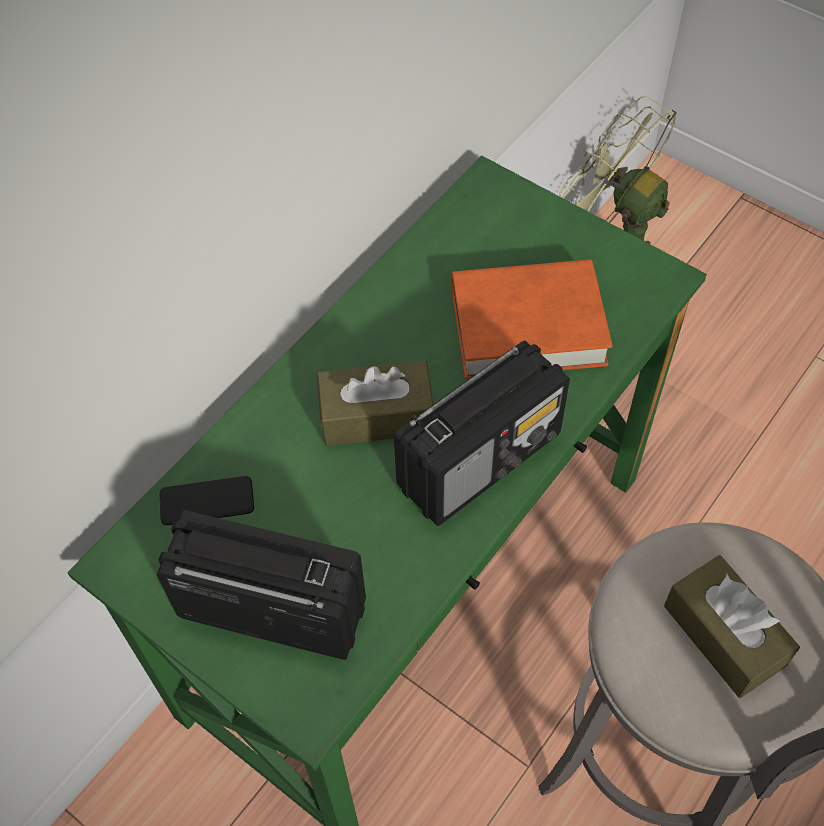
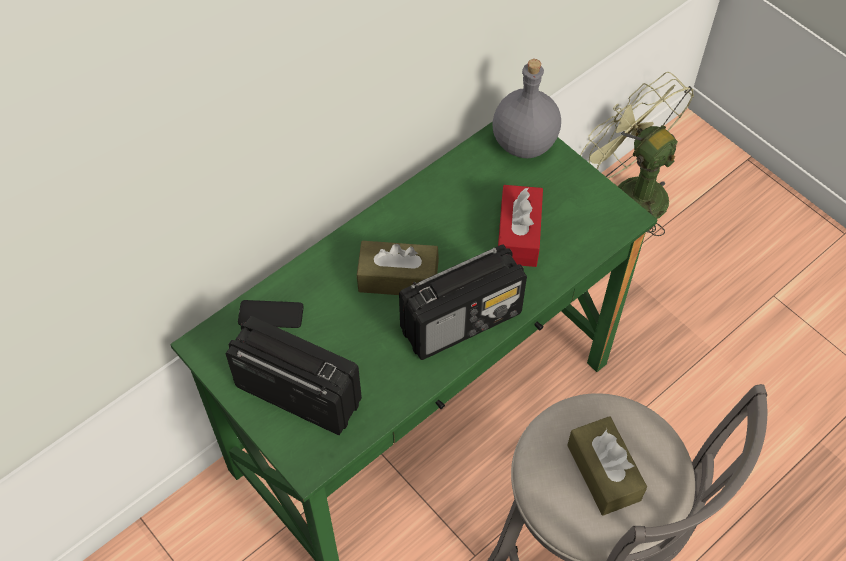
camera: 10 degrees right, 0 degrees up
orange book [451,259,613,379] -> red tissue box [498,185,543,267]
none -> grey bottle [492,59,561,158]

